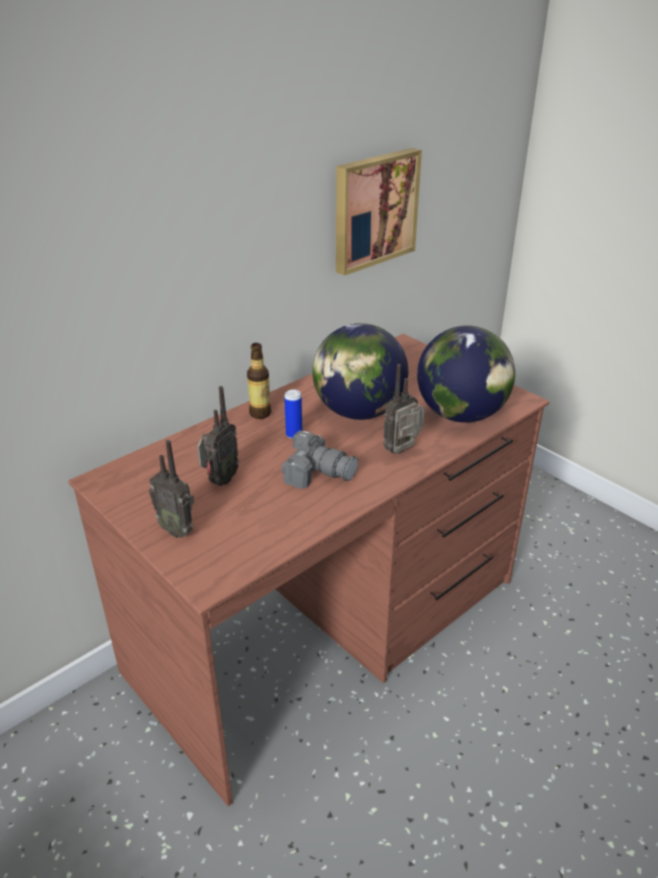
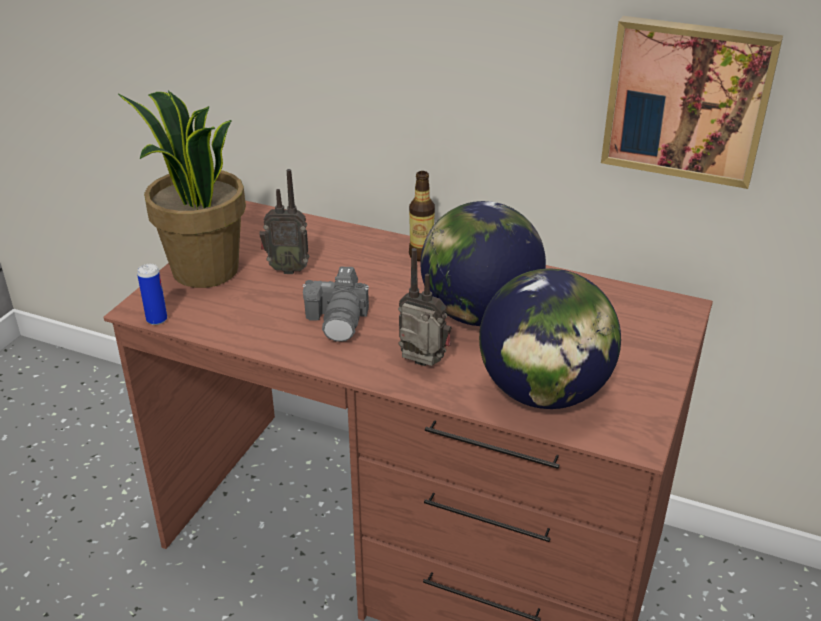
camera: 65 degrees right, 0 degrees up
radio [149,440,194,538] -> potted plant [118,91,246,288]
can [284,389,302,439] -> can moved to [137,264,167,325]

